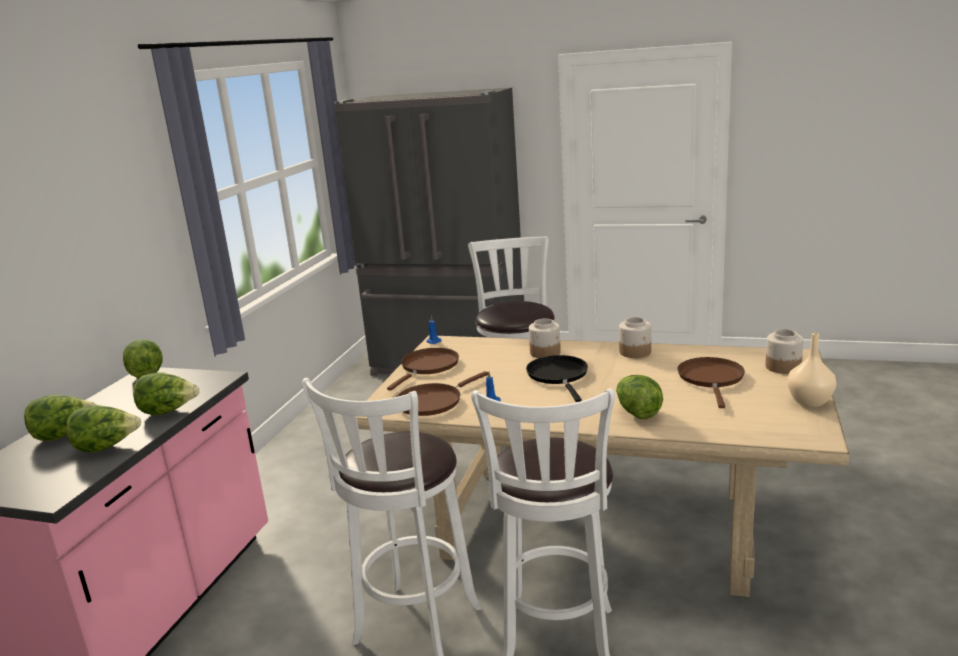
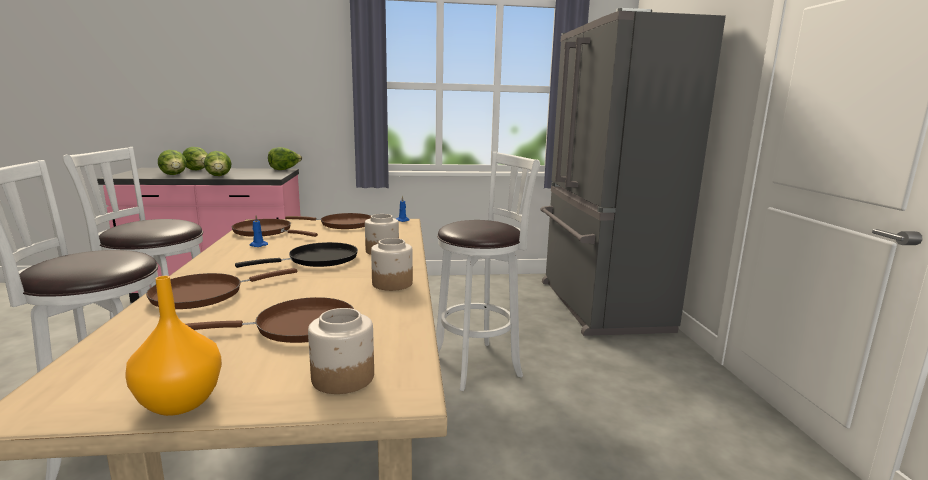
camera: 65 degrees right, 5 degrees down
lettuce [616,375,663,419] -> brown frying pan [146,268,297,309]
beige vase [787,333,836,407] -> orange vase [126,276,222,416]

